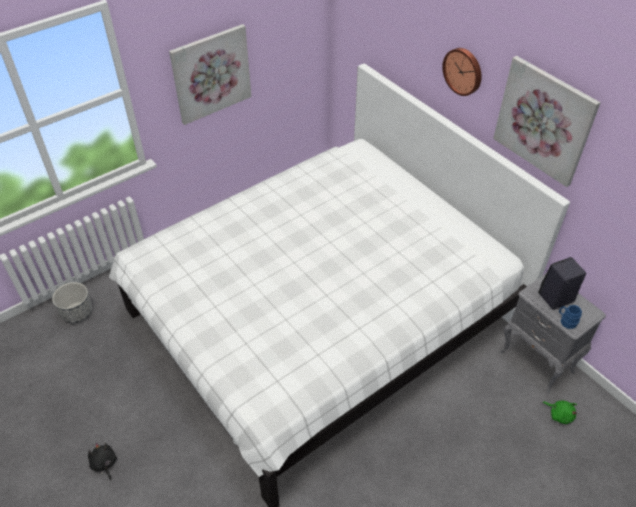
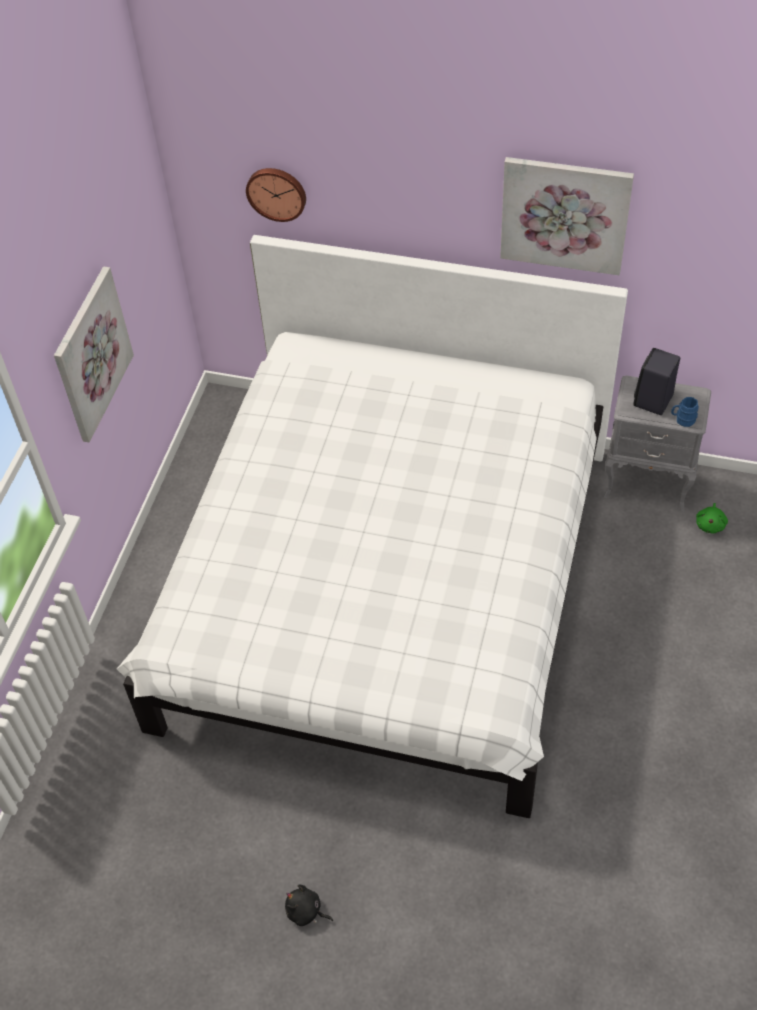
camera: 35 degrees left, 5 degrees up
planter [52,282,92,323] -> none
wall clock [442,48,481,96] -> wall clock moved to [246,168,306,222]
green plush toy [542,401,577,424] -> green plush toy turned 105 degrees clockwise [696,503,728,534]

